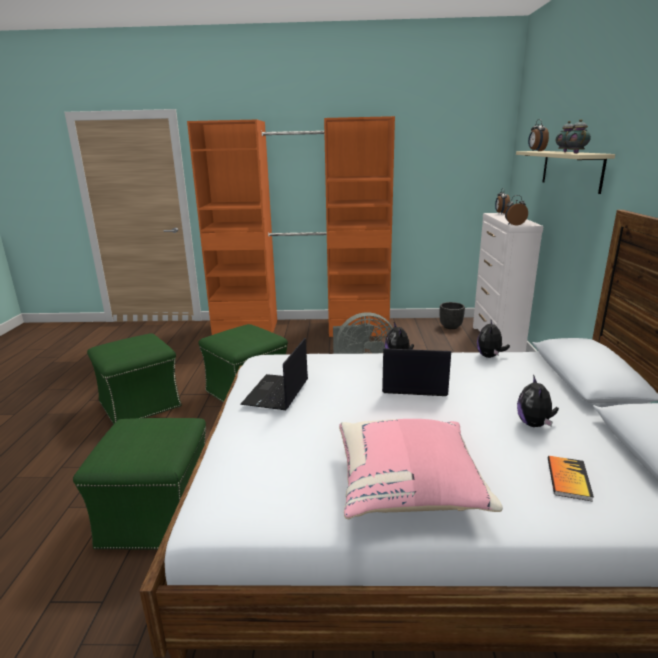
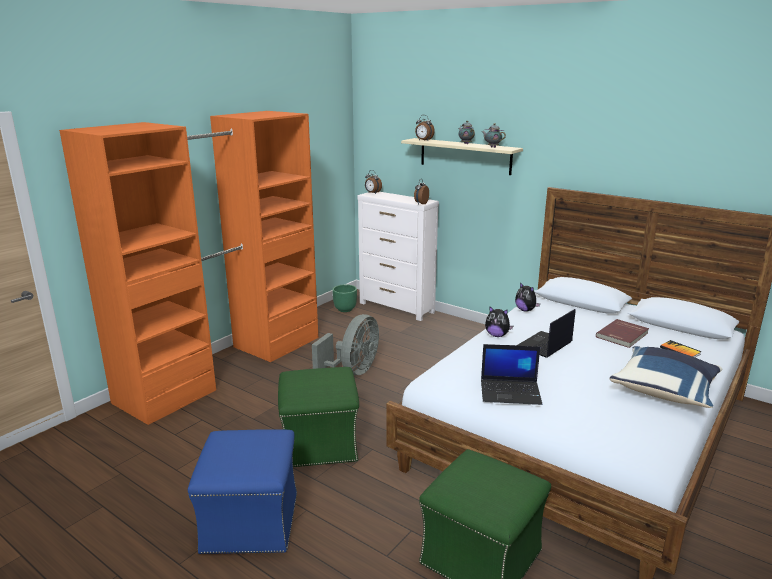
camera: 55 degrees left, 0 degrees up
green ottoman [87,333,182,425] -> blue ottoman [188,429,297,554]
laptop [240,338,308,410] -> laptop turned 45 degrees counterclockwise [481,344,542,405]
pink pillow [339,419,503,519] -> blue pillow [610,346,722,408]
black planter [440,302,465,329] -> green planter [332,285,357,312]
plush toy [517,375,559,427] -> red book [596,319,649,348]

